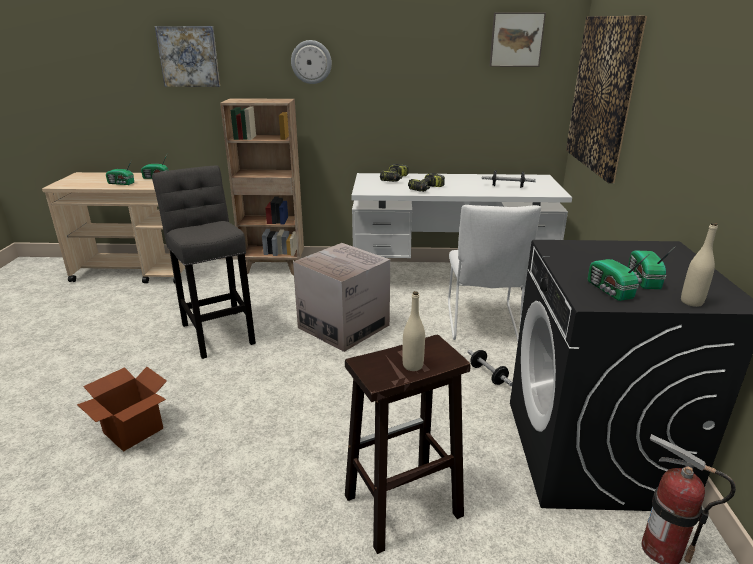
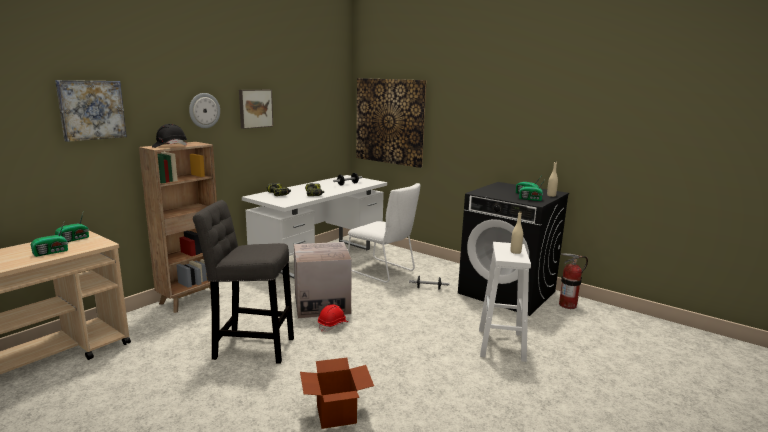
camera: 55 degrees left, 10 degrees down
brown stool [345,335,471,554] -> white stool [479,242,531,362]
picture [490,13,546,67] -> picture moved to [239,90,273,129]
none -> black hard hat [152,124,187,148]
none -> red hard hat [318,304,348,332]

